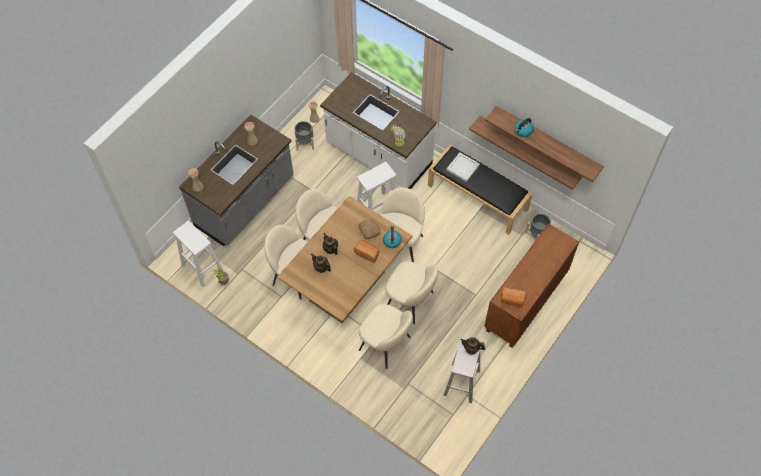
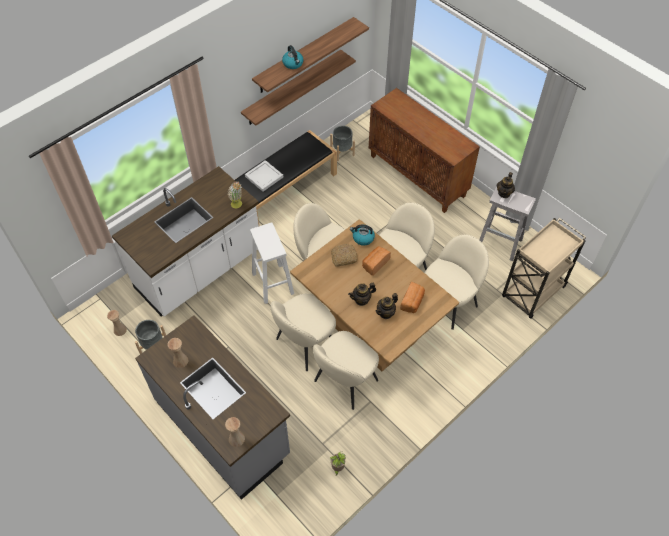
camera: 80 degrees left, 5 degrees down
white stool [173,221,224,287] -> none
bread [501,287,527,307] -> bread moved to [400,282,425,313]
none -> beige cart [502,218,586,319]

